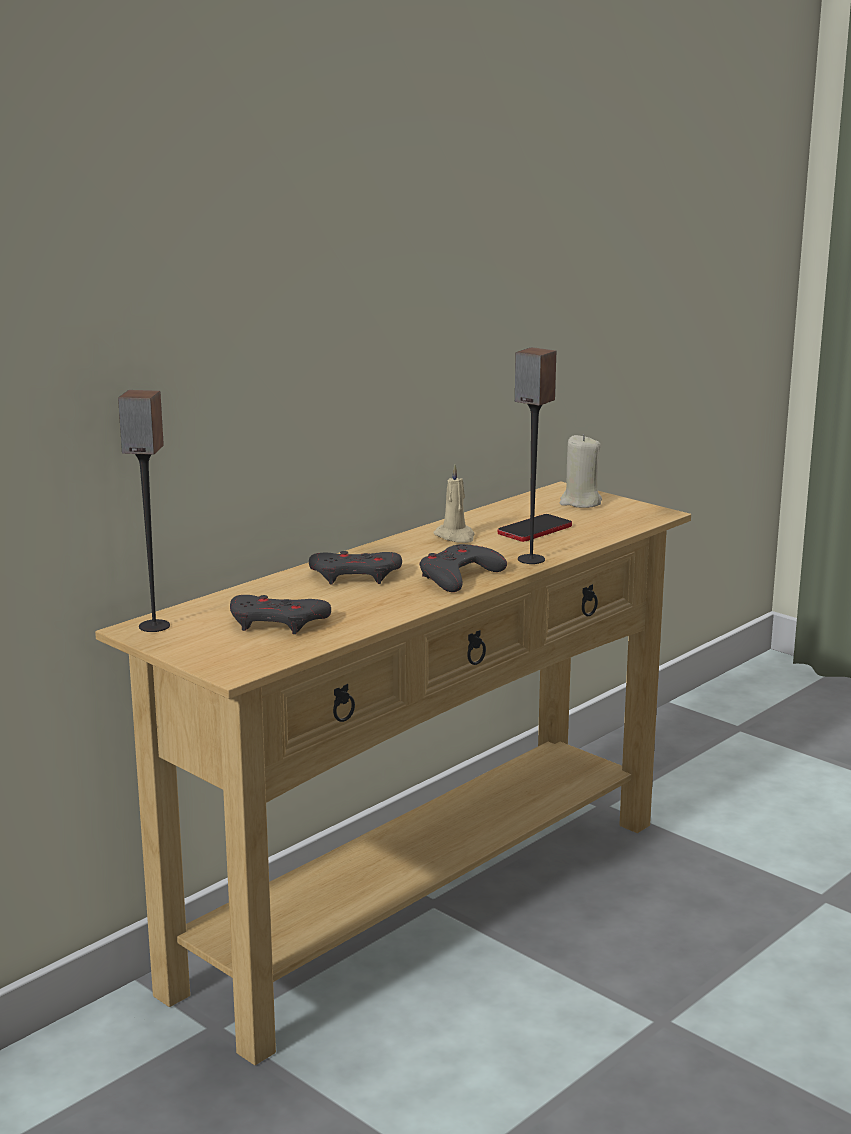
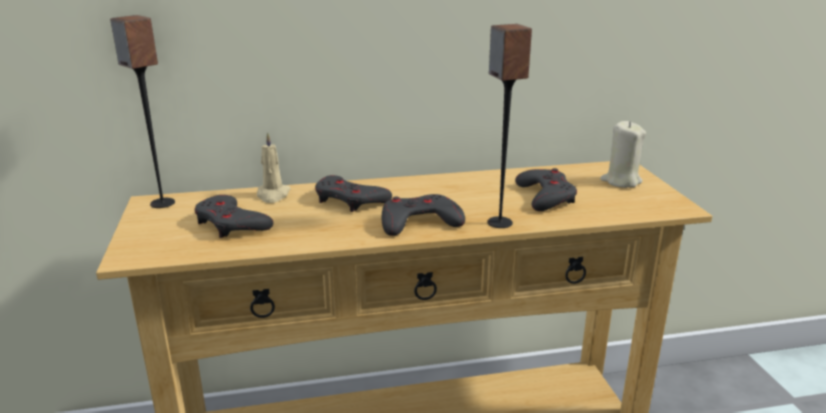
camera: 35 degrees right, 5 degrees up
beige candle [433,464,475,543] -> beige candle moved to [257,132,291,203]
phone [498,514,572,542] -> grey game controller [515,168,577,211]

